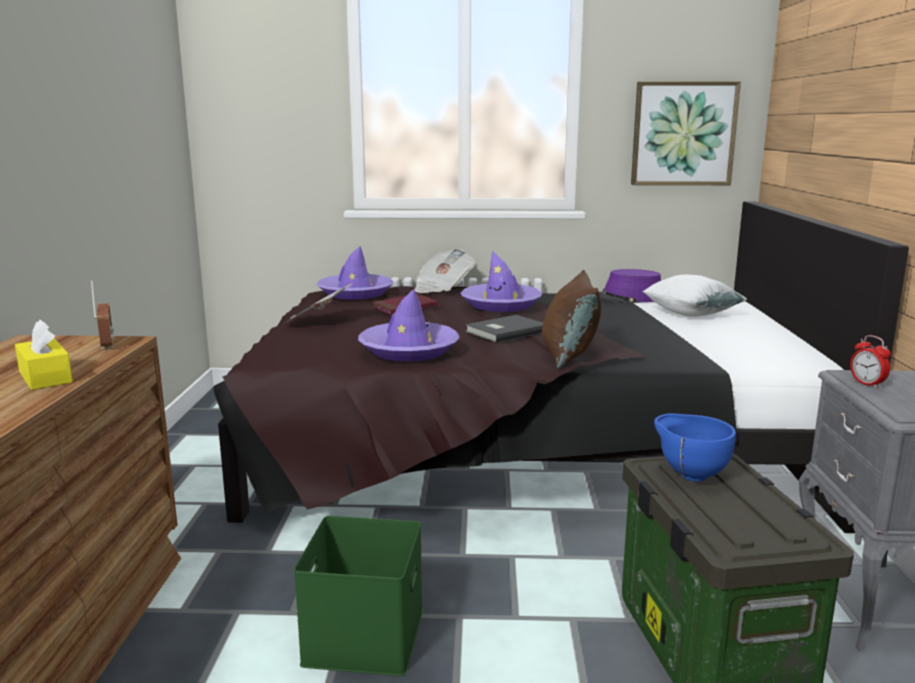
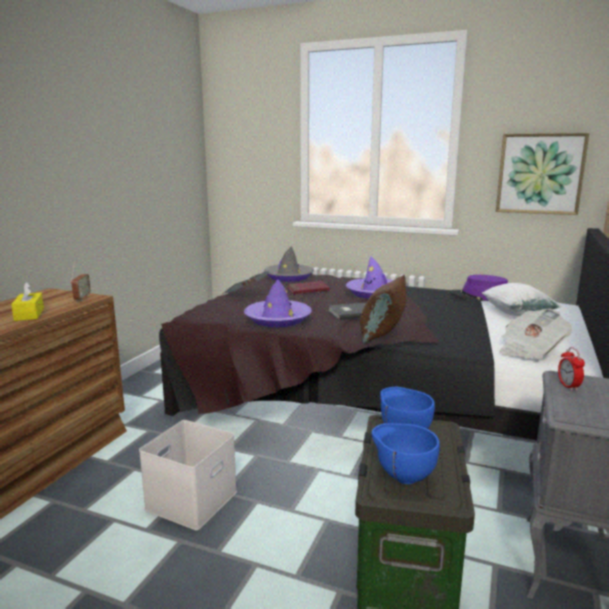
camera: 20 degrees right, 0 degrees up
green storage box [294,516,423,676] -> white storage box [139,420,237,530]
purple hat [317,246,393,300] -> grey hat [264,246,314,282]
newspaper [414,249,475,293] -> newspaper moved to [500,309,572,359]
none -> blue bowl [372,423,440,484]

